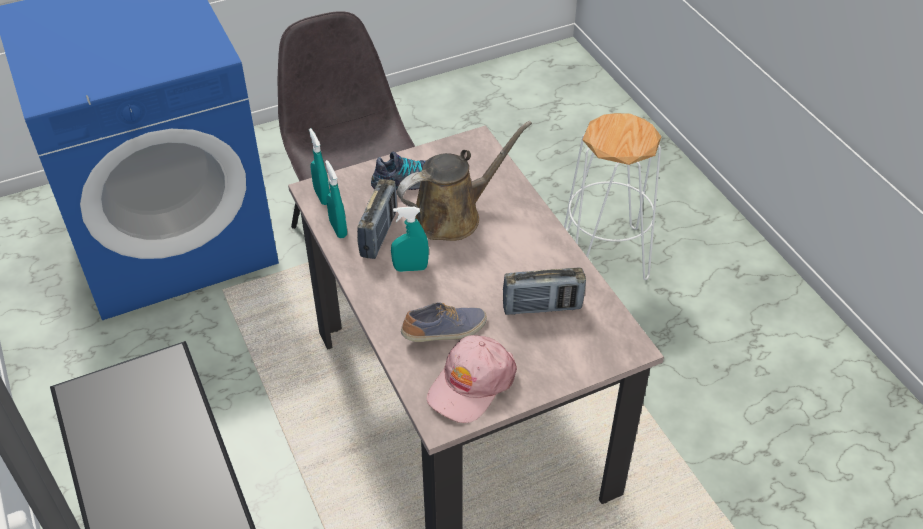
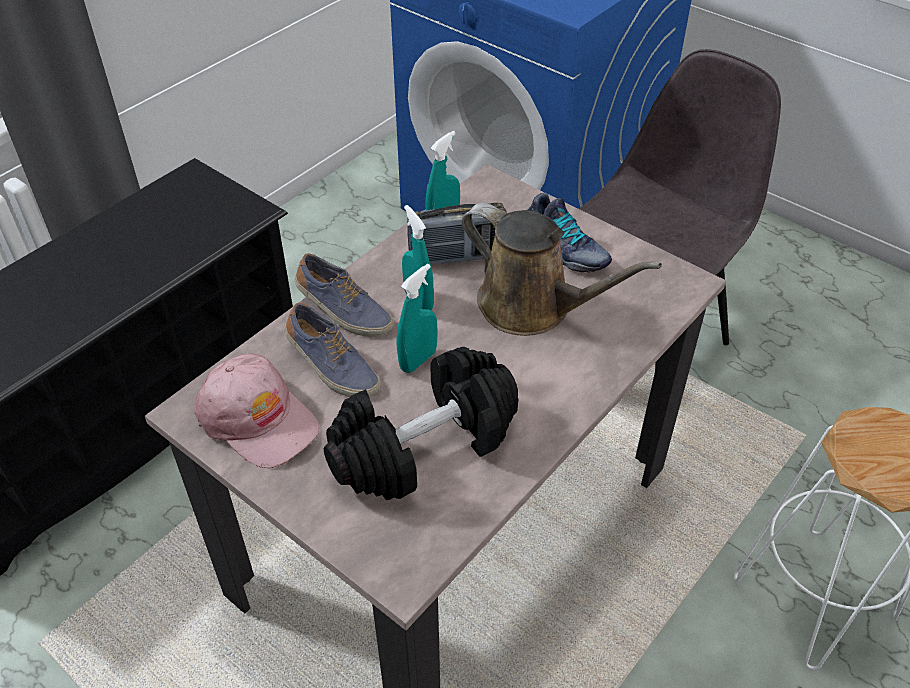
camera: 65 degrees right, 0 degrees up
turquoise spray bottle [309,128,330,205] -> turquoise spray bottle moved to [397,264,438,373]
pink cap [427,335,517,423] -> pink cap turned 150 degrees counterclockwise [194,354,319,468]
radio [503,268,586,315] -> black dumbbell [324,347,518,500]
none -> shoe [295,253,394,337]

